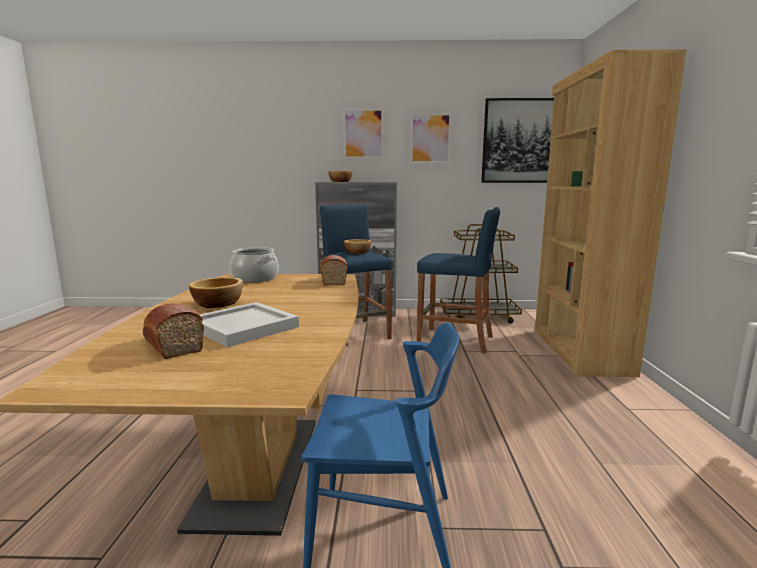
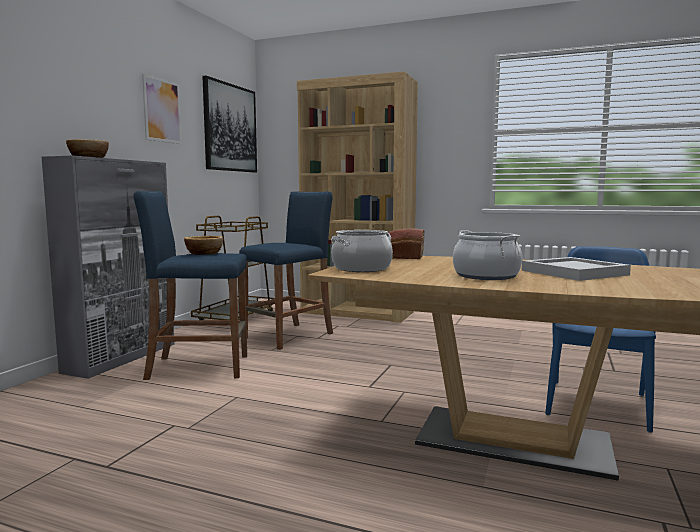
camera: 70 degrees left, 5 degrees down
bread [143,303,204,359] -> none
bowl [189,277,243,308] -> cooking pot [453,230,522,280]
picture [343,108,384,159] -> none

